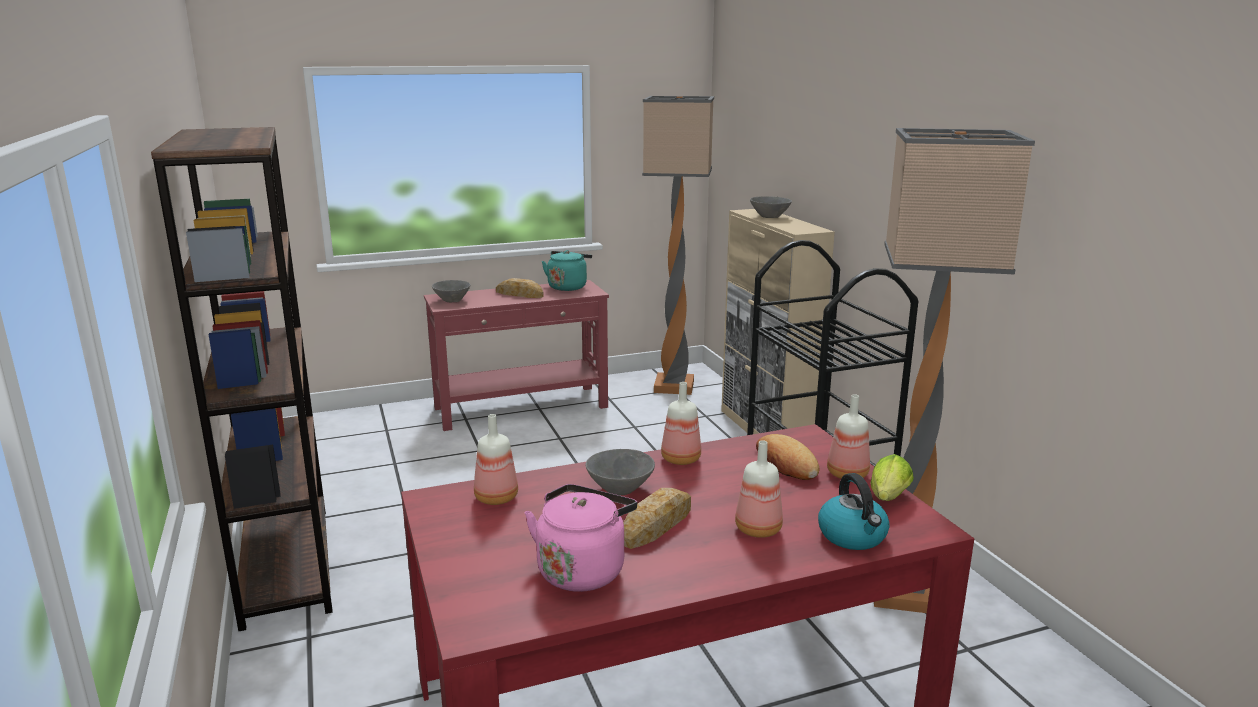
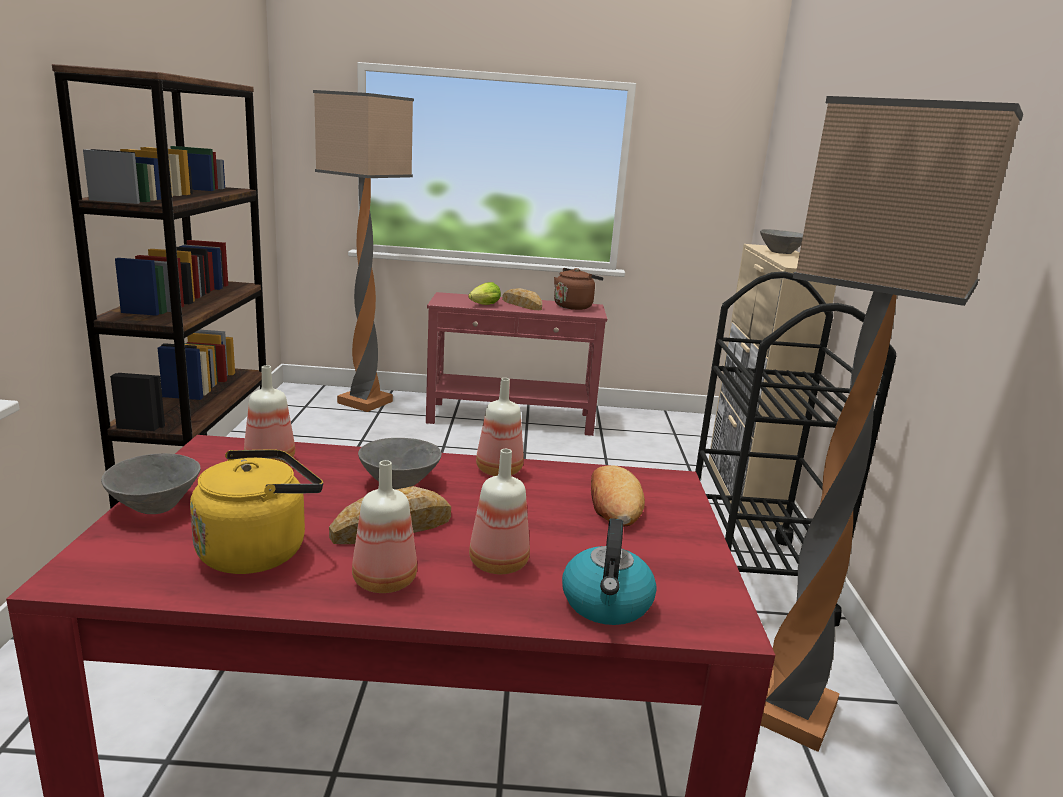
camera: 20 degrees right, 0 degrees up
grey bowl [432,280,470,302] -> grey bowl moved to [101,453,201,514]
pink kettle [525,484,637,592] -> yellow kettle [190,450,323,574]
turquoise kettle [542,250,592,291] -> brown kettle [554,268,604,310]
floor lamp [642,96,714,395] -> floor lamp moved to [313,90,414,412]
bottle [827,394,870,479] -> bottle moved to [352,460,417,593]
lettuce [871,454,914,501] -> lettuce moved to [468,282,501,305]

